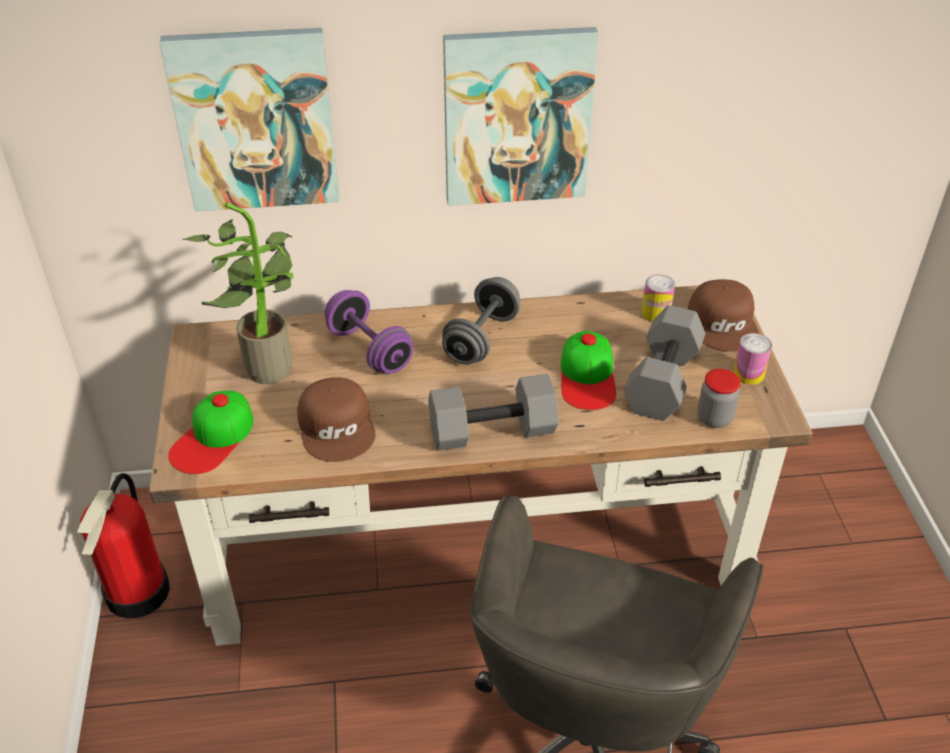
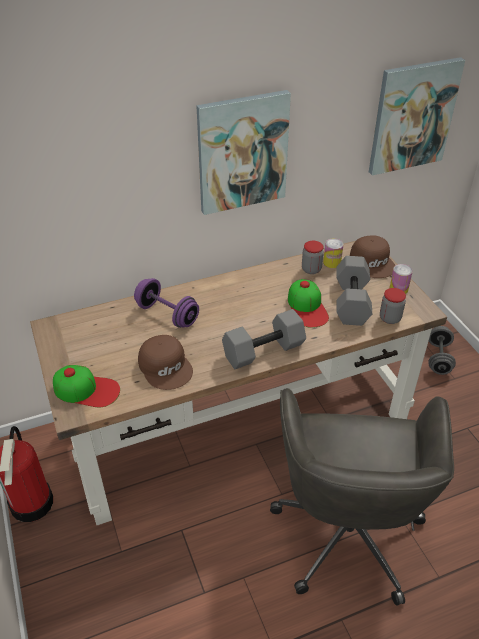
camera: 15 degrees left, 0 degrees up
picture [160,28,339,212] -> picture moved to [369,57,465,176]
cap [168,391,253,474] -> cap turned 90 degrees counterclockwise [53,365,120,407]
potted plant [183,202,294,384] -> none
grey dumbbell [442,277,520,365] -> grey dumbbell moved to [428,326,456,375]
none -> jar [302,241,324,274]

